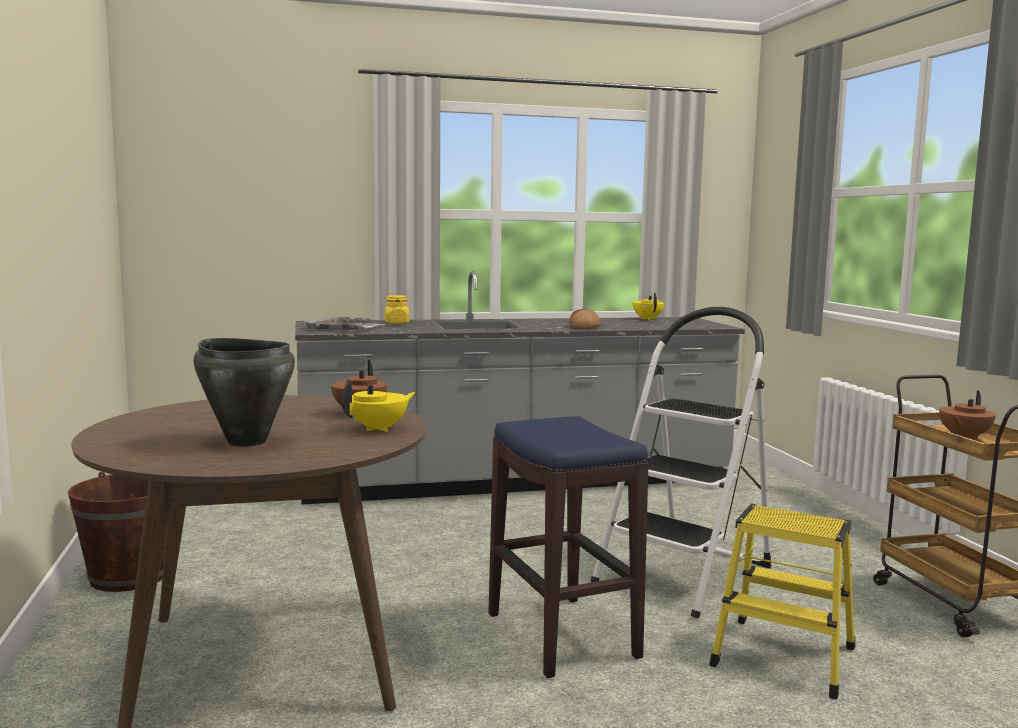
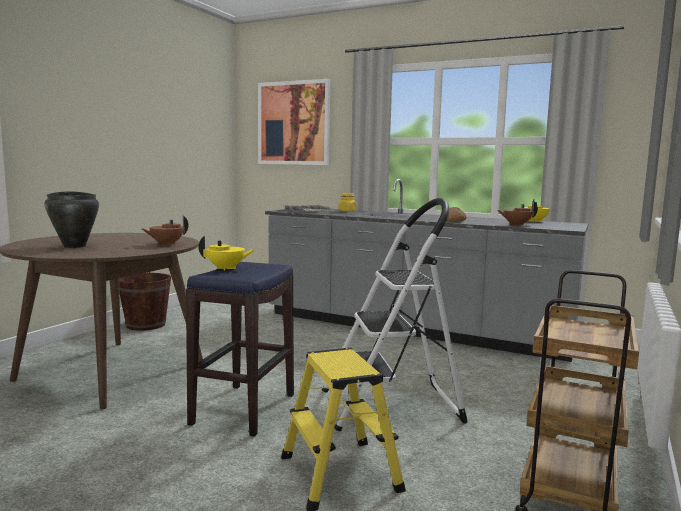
camera: 40 degrees right, 0 degrees up
yellow teapot [341,380,416,432] -> yellow teapot moved to [199,236,255,271]
brown teapot [939,391,996,440] -> brown teapot moved to [497,201,538,226]
none -> picture [258,79,330,165]

